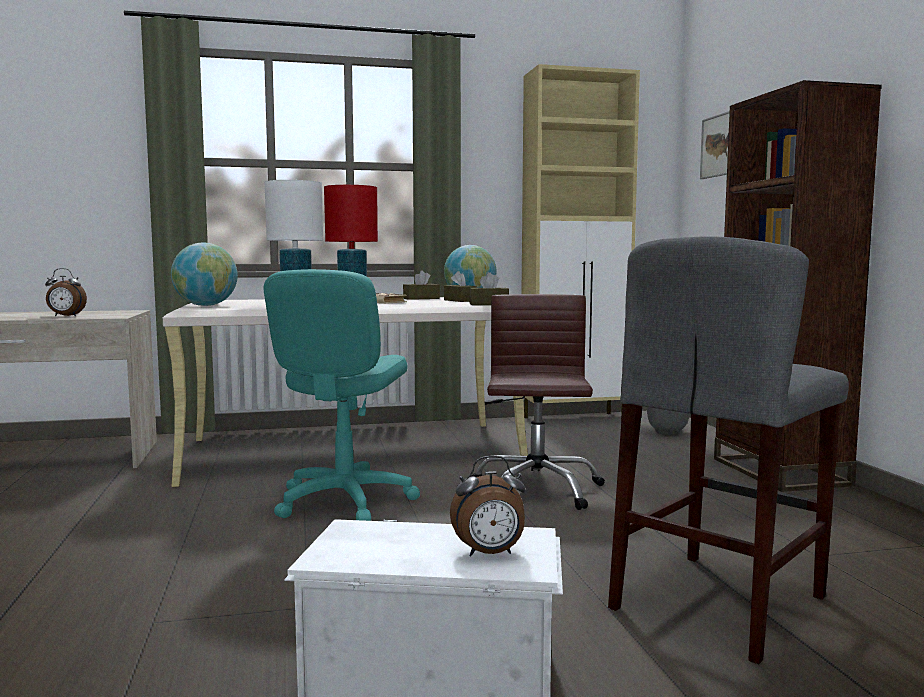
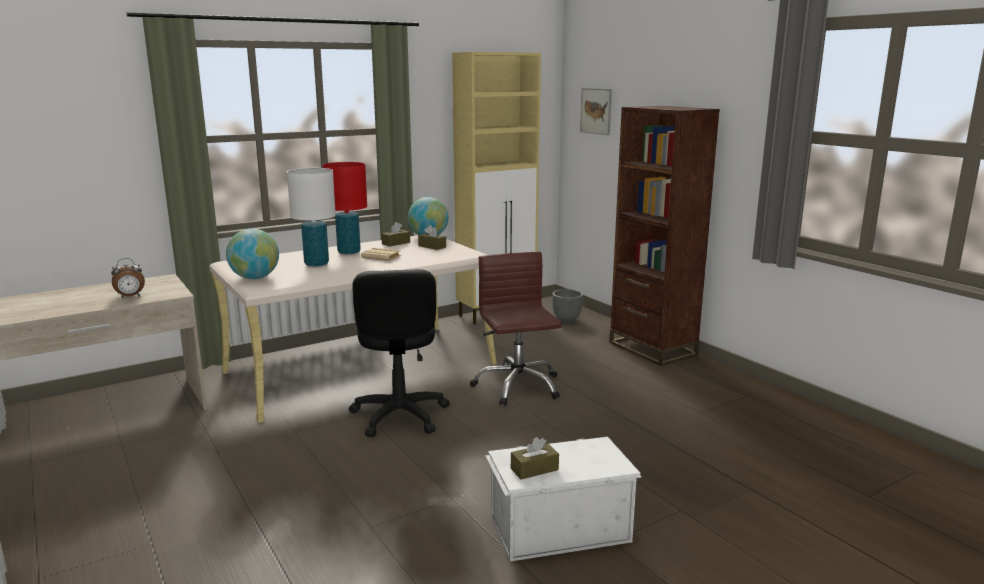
camera: 20 degrees left, 10 degrees up
turquoise office chair [264,269,420,521] -> black office chair [349,269,450,437]
alarm clock [450,456,525,556] -> none
brown tissue box [469,272,509,305] -> brown tissue box moved to [511,437,559,479]
grey stool [608,236,849,664] -> none

